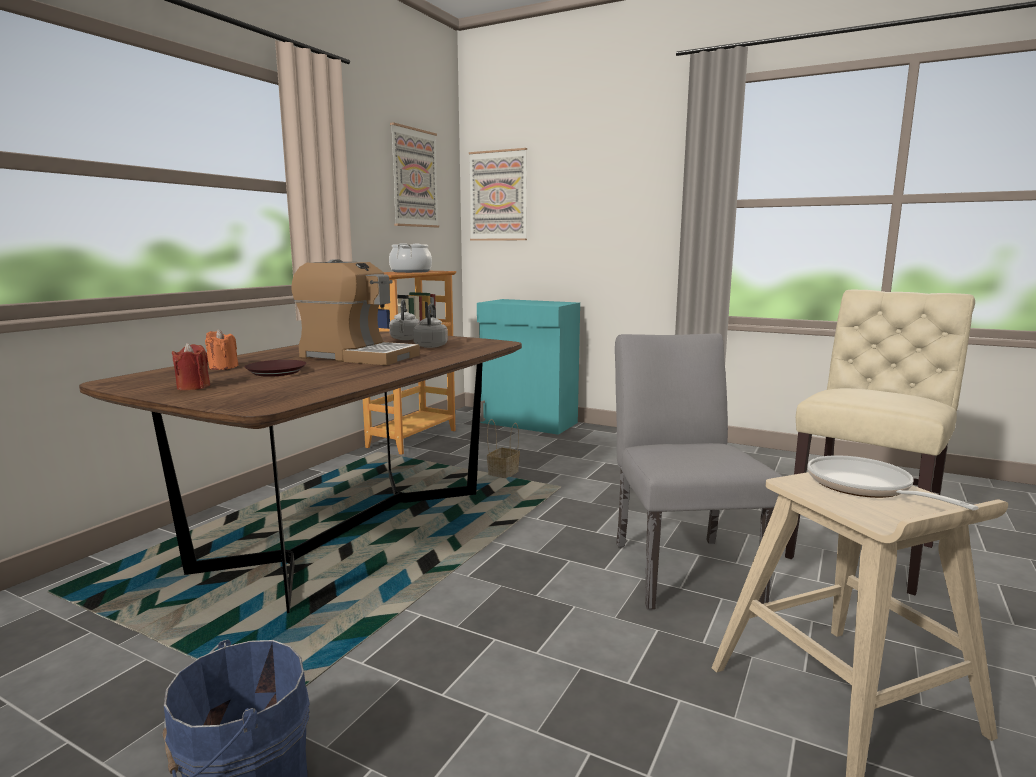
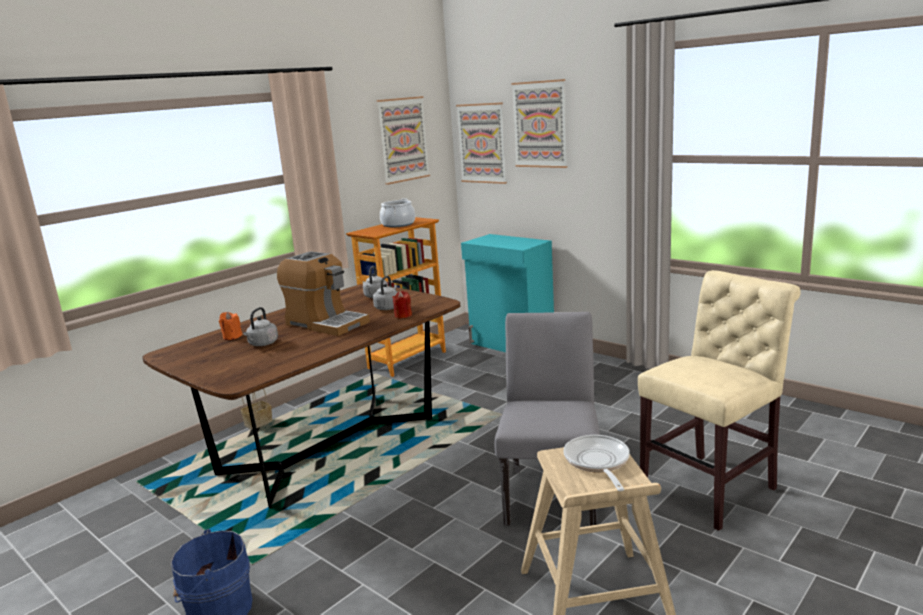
camera: 15 degrees right, 5 degrees up
red candle [172,343,210,390] -> red candle moved to [392,291,412,318]
brown plate [245,360,306,377] -> grey kettle [243,307,278,346]
basket [487,419,520,478] -> basket moved to [241,389,273,429]
none -> picture [512,79,567,168]

